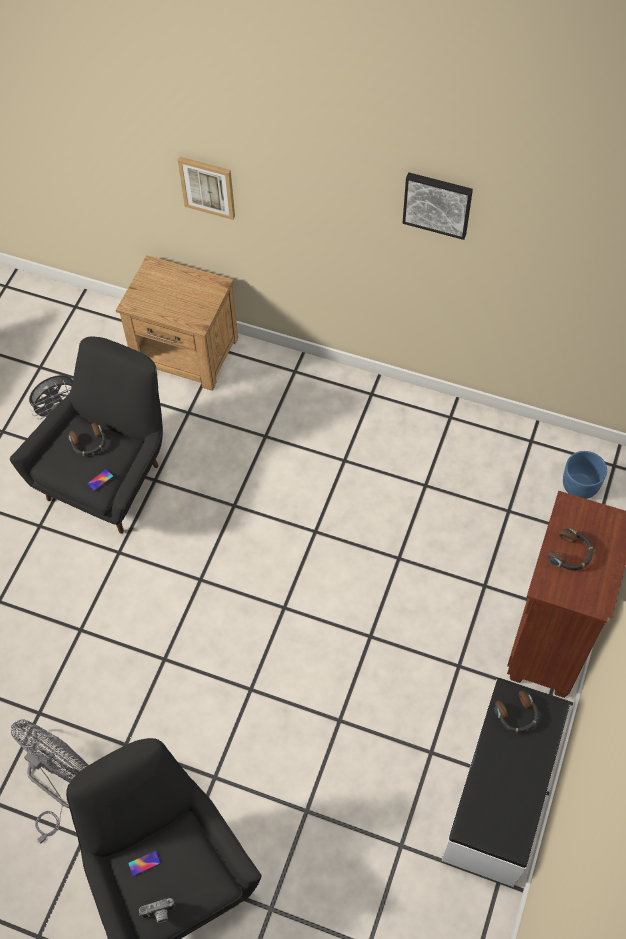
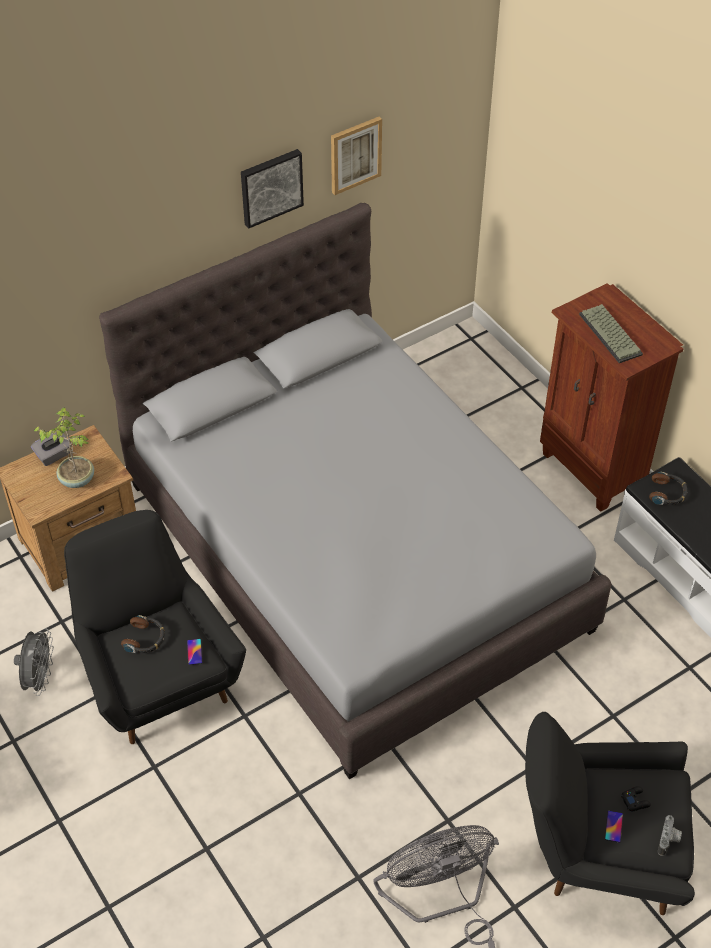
camera: 55 degrees left, 10 degrees down
picture [178,157,235,220] -> picture moved to [331,117,382,195]
headphones [547,528,593,570] -> keyboard [579,304,643,363]
blue planter [563,451,607,499] -> none
none -> grey tissue box [31,432,70,466]
none -> potted plant [33,407,94,488]
none -> grey bed [99,203,612,779]
none -> black game controller [621,786,651,811]

